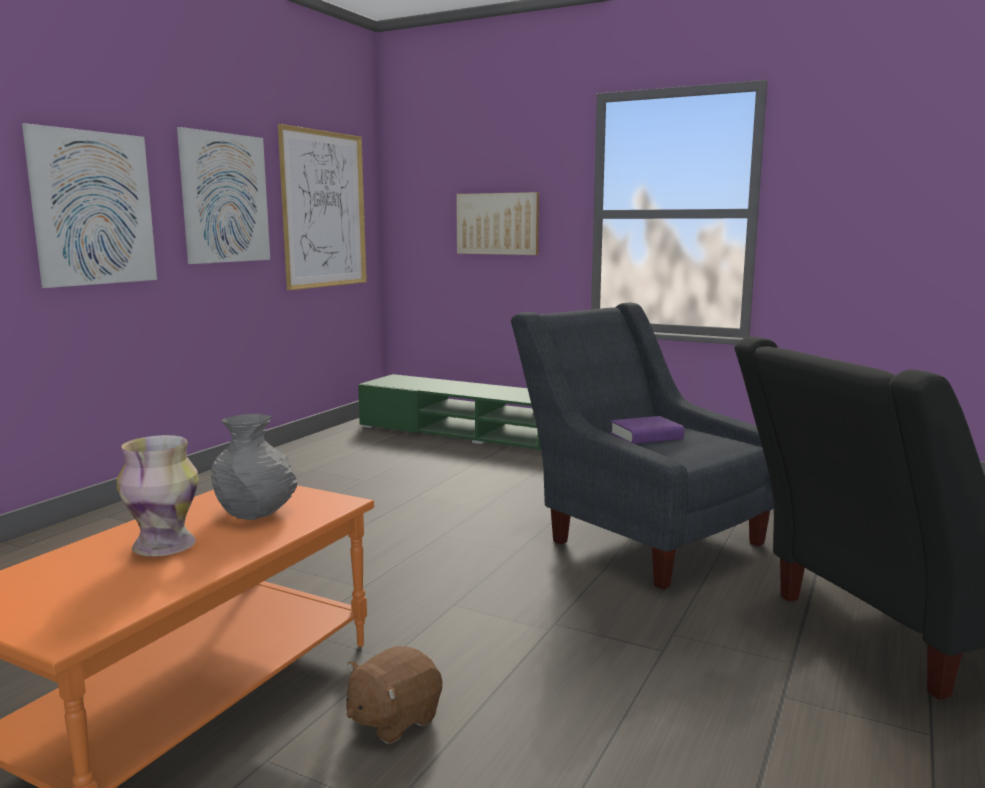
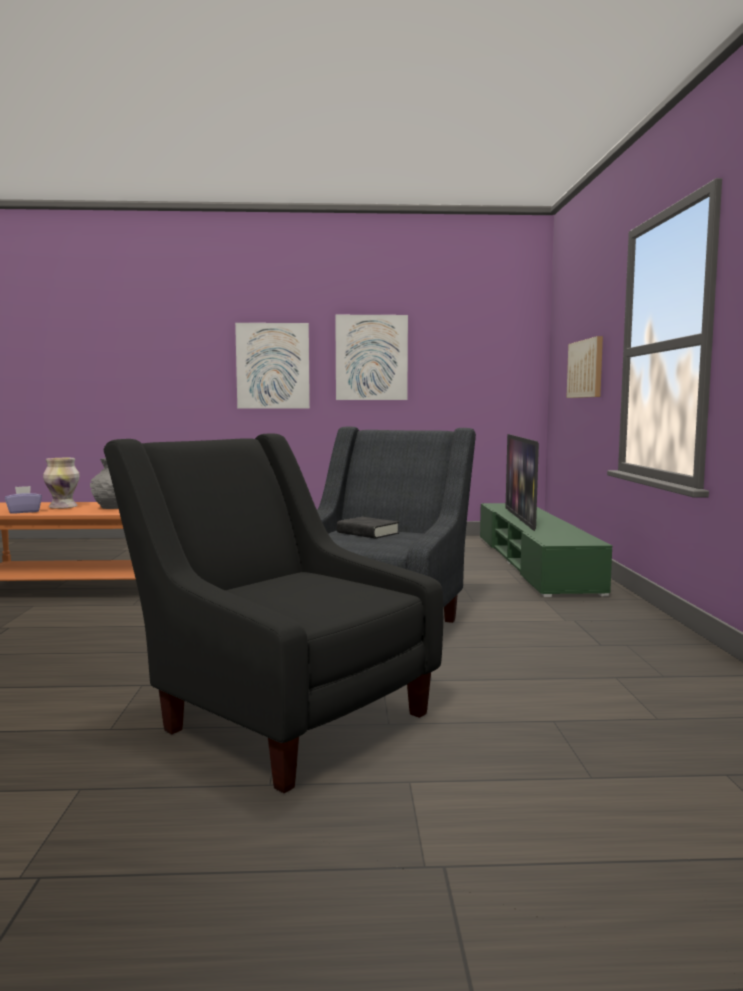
camera: 60 degrees right, 5 degrees down
picture [278,124,367,290] -> none
brown plush toy [346,646,442,744] -> none
purple book [610,416,684,444] -> black book [337,517,399,539]
none -> purple tissue box [5,486,42,514]
none -> television [505,434,539,531]

